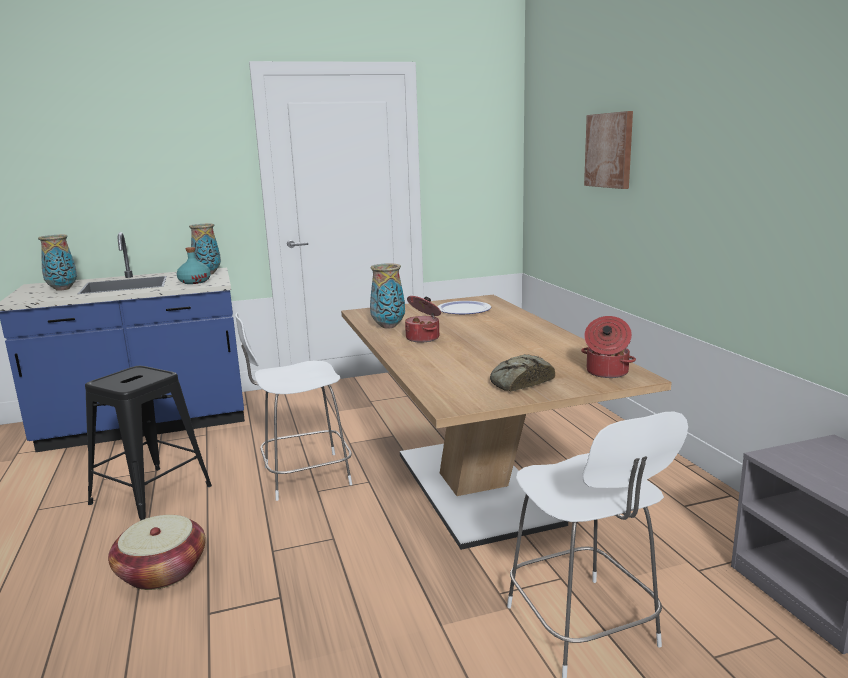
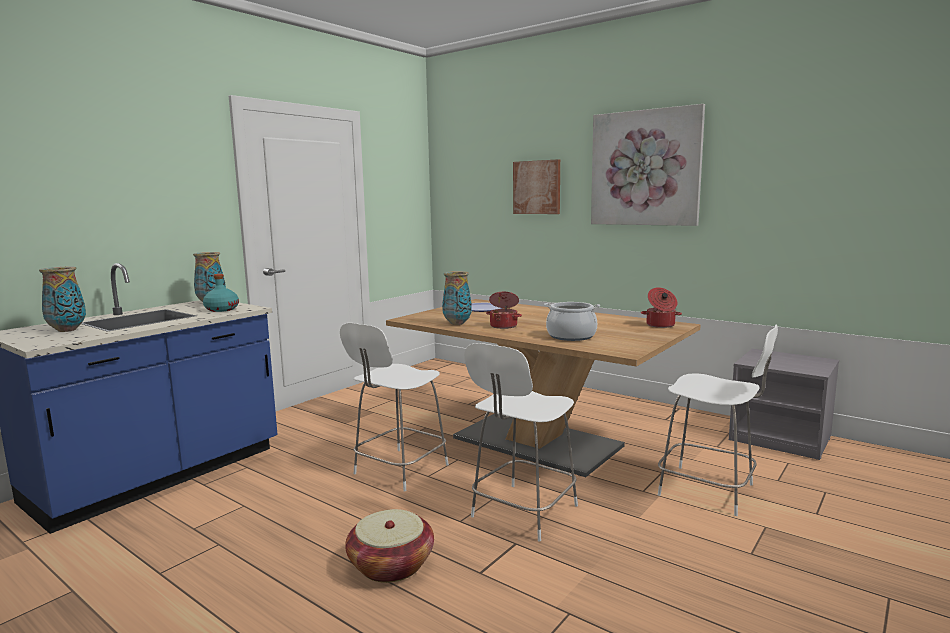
camera: 35 degrees left, 5 degrees down
black stool [85,366,212,521] -> none
bread [490,354,555,392] -> none
none -> white chair [464,343,578,542]
none -> cooking pot [544,302,600,341]
none -> picture [591,104,705,226]

